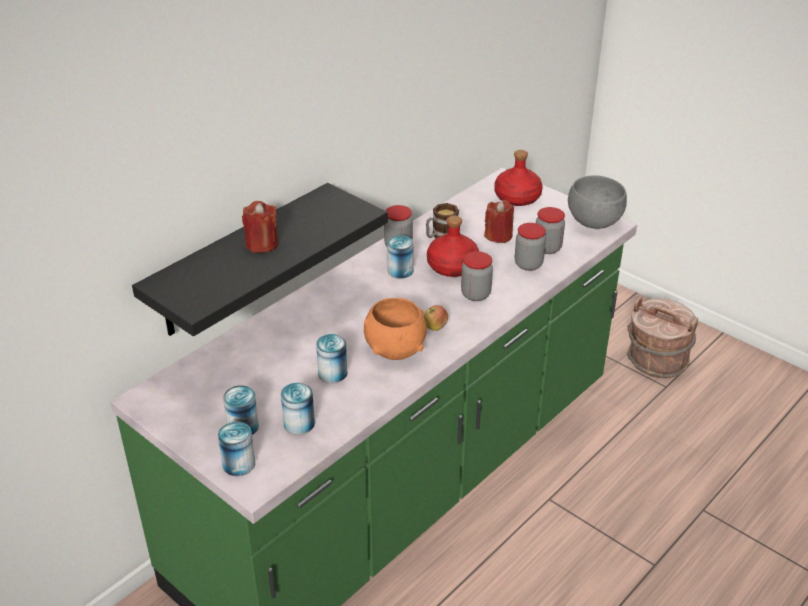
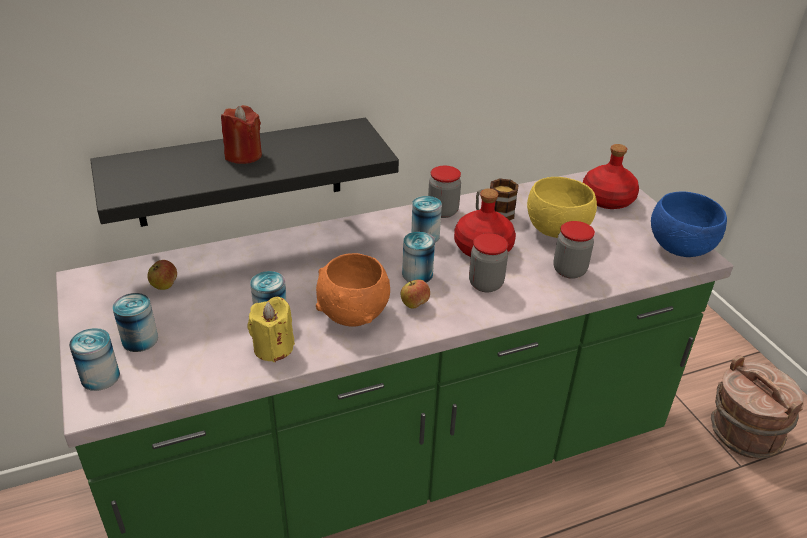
camera: 25 degrees right, 0 degrees up
can [281,382,315,435] -> can moved to [402,232,435,282]
red candle [484,200,514,243] -> yellow bowl [527,177,597,238]
jar [536,207,565,254] -> none
grey bowl [568,175,627,229] -> blue bowl [651,192,727,257]
none -> apple [147,260,177,290]
none -> yellow candle [248,297,295,362]

